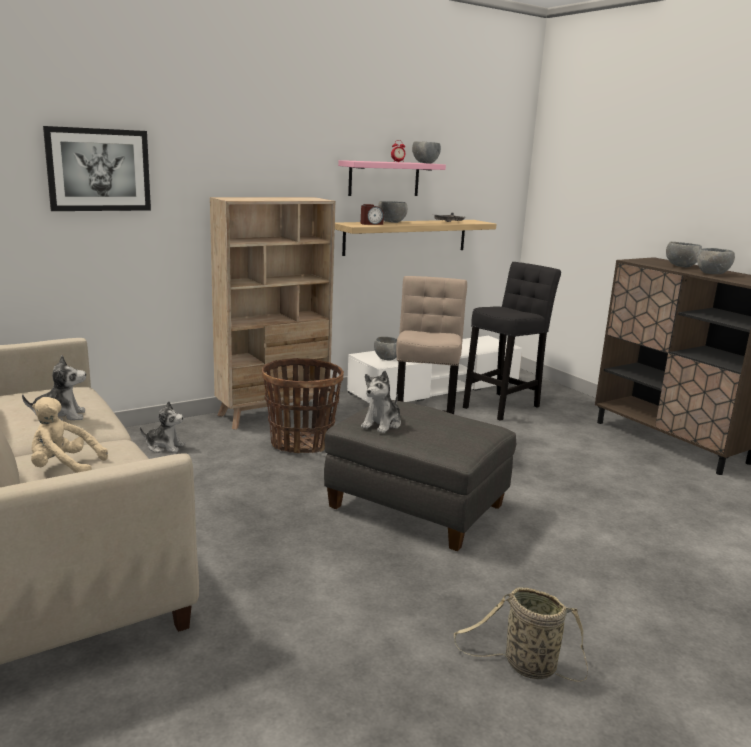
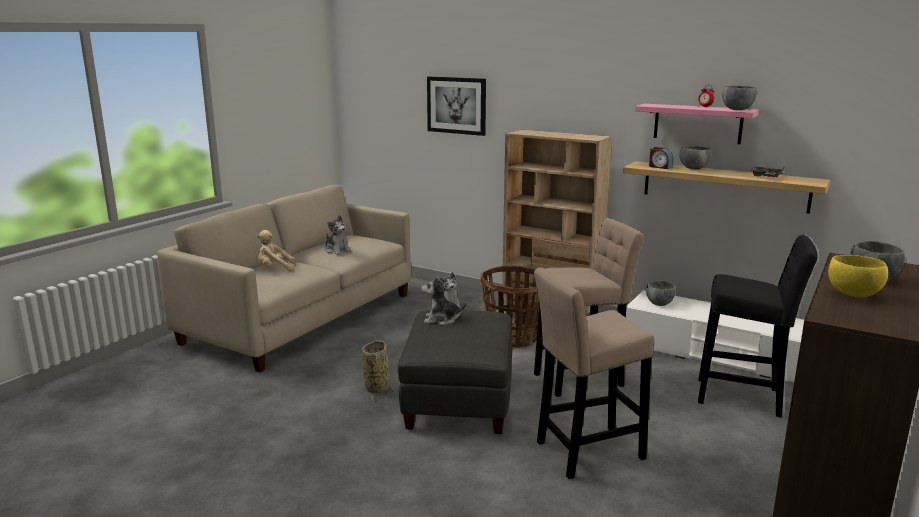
camera: 65 degrees right, 0 degrees up
beige plush toy [31,397,108,473] -> beige plush toy turned 75 degrees counterclockwise [257,230,295,271]
basket [454,587,588,682] -> basket moved to [362,340,397,401]
grey bowl [697,248,735,274] -> yellow bowl [828,255,888,298]
none -> beige stool [534,267,654,479]

